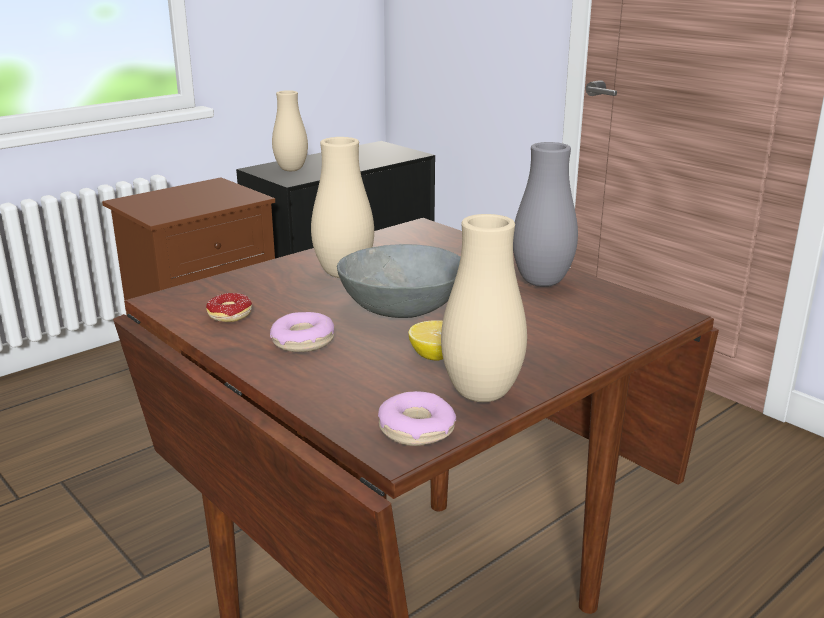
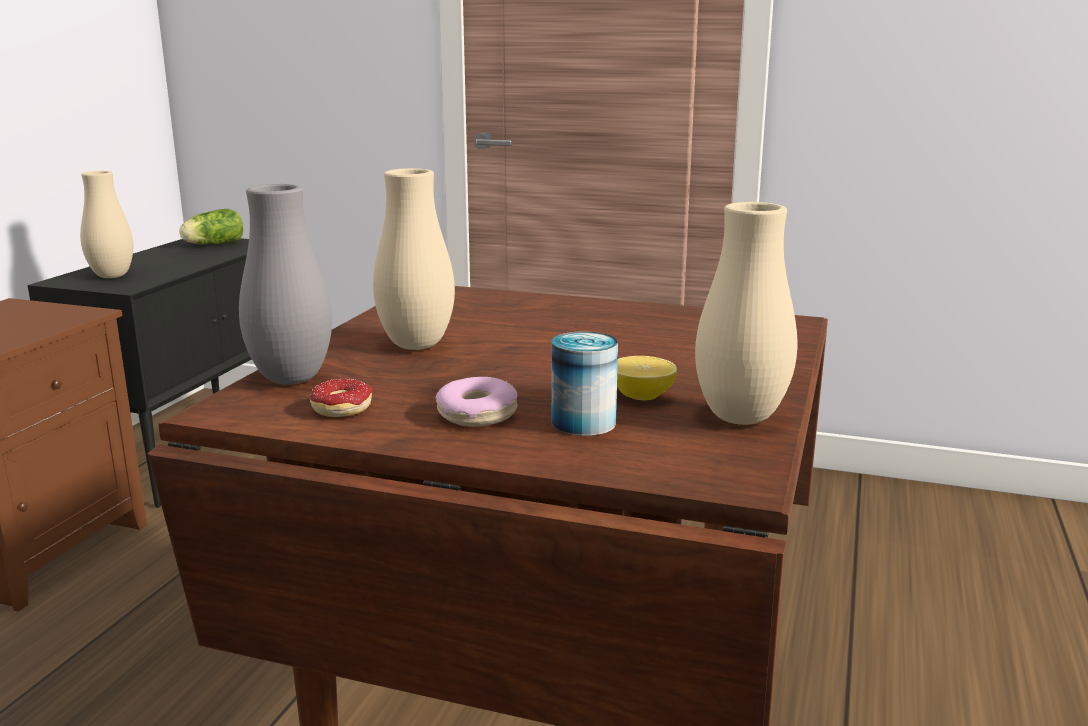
camera: 30 degrees left, 5 degrees down
grey bowl [337,244,461,318] -> none
donut [378,391,456,446] -> none
grey vase [513,142,578,287] -> grey vase moved to [239,184,332,385]
none -> lettuce [179,209,243,245]
none -> can [552,332,618,436]

